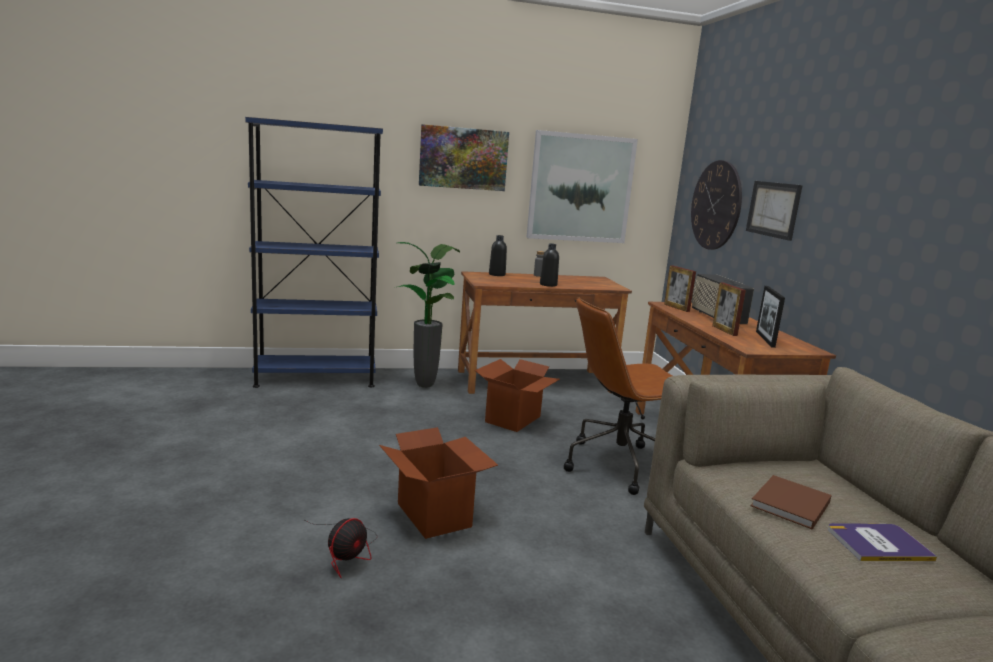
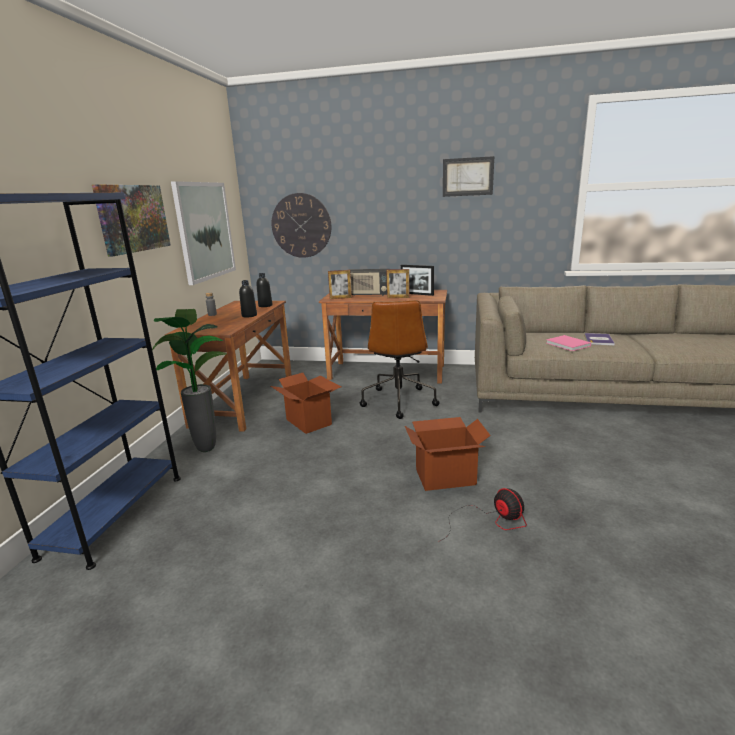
camera: 65 degrees left, 5 degrees up
black bottle [489,235,507,276] -> black bottle moved to [256,273,272,307]
picture [746,181,803,241] -> picture moved to [443,156,494,197]
brown book [750,475,832,530] -> pink book [546,335,591,351]

